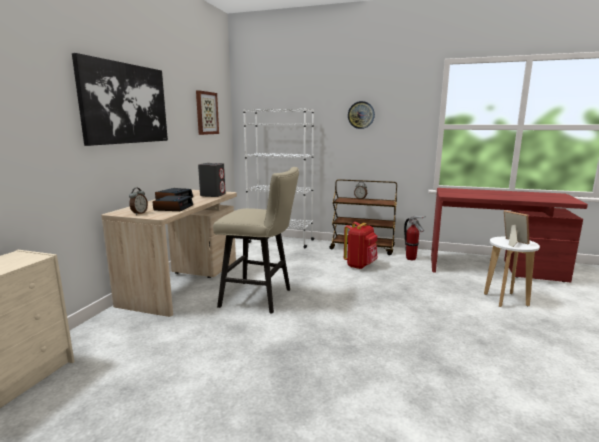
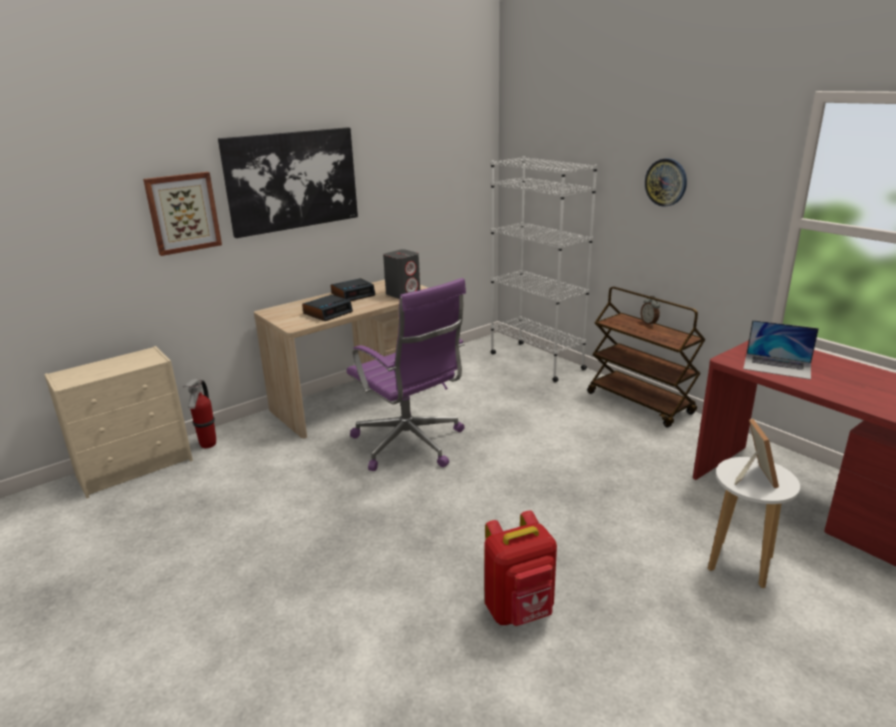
camera: 35 degrees right, 10 degrees up
alarm clock [129,188,148,215] -> none
picture [196,90,219,135] -> picture moved to [143,172,222,256]
beige stool [213,167,299,313] -> purple office chair [346,278,466,471]
red backpack [344,222,377,269] -> red backpack moved to [484,511,557,626]
fire extinguisher [404,216,426,260] -> fire extinguisher moved to [183,379,216,448]
none -> laptop [743,320,819,380]

